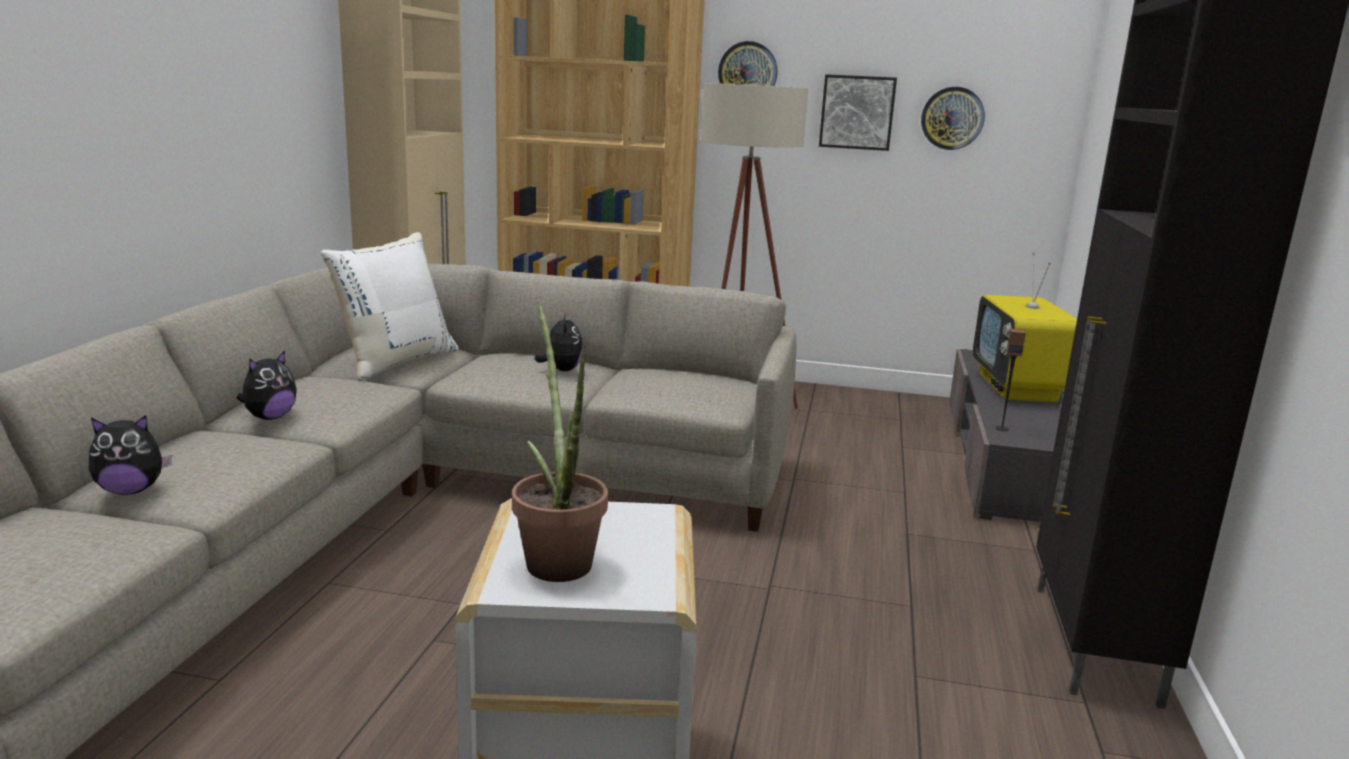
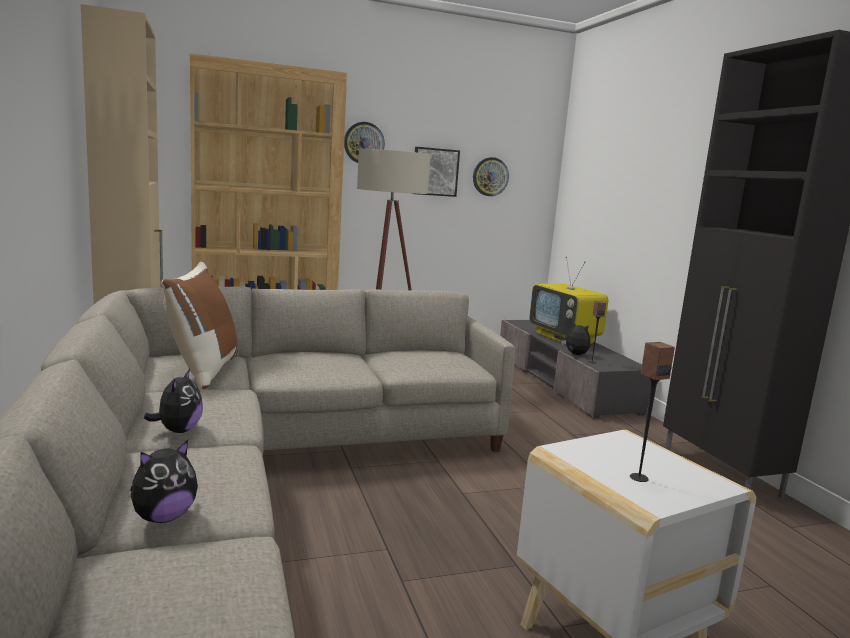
camera: 30 degrees left, 5 degrees down
white pillow [321,232,459,381] -> brown pillow [161,262,239,390]
potted plant [512,302,608,582] -> speaker [630,342,675,482]
plush toy [535,313,583,371] -> plush toy moved to [561,321,590,355]

